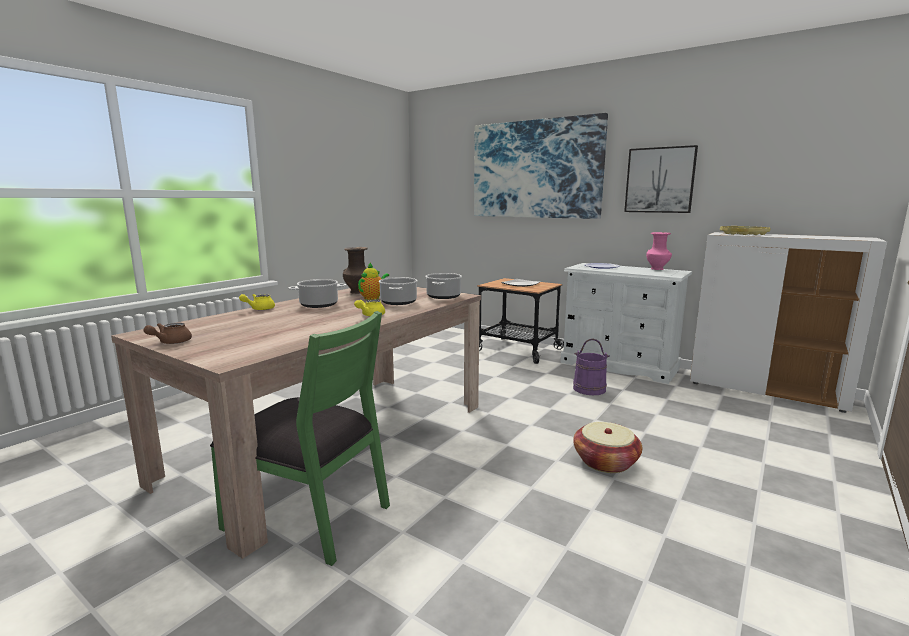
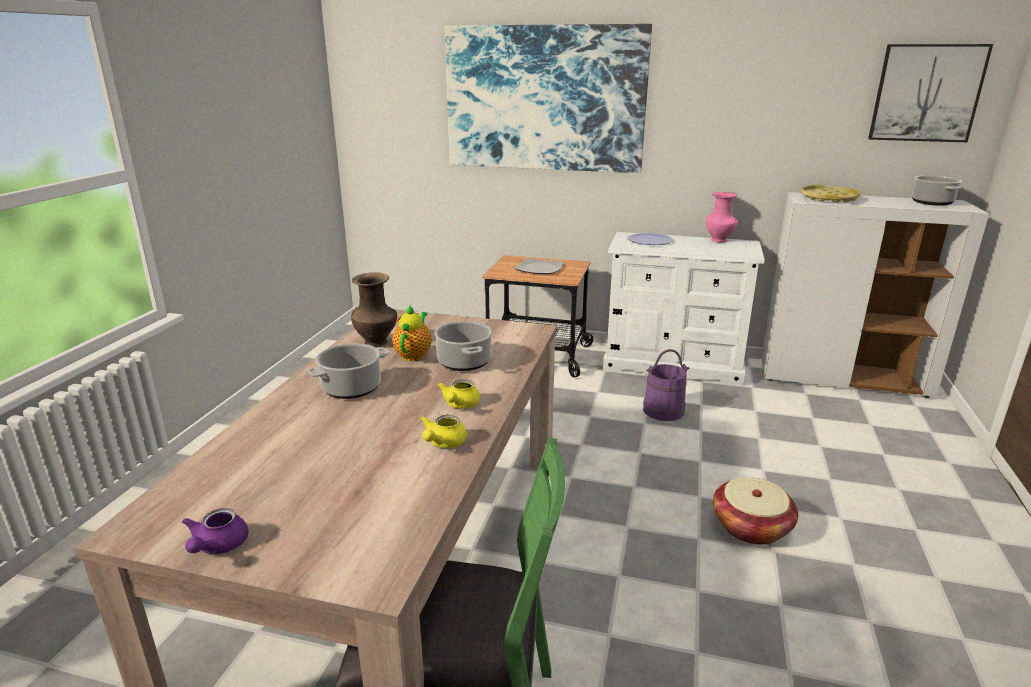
camera: 20 degrees left, 10 degrees up
brown teapot [144,323,192,344] -> purple teapot [182,508,248,554]
yellow teapot [239,294,275,310] -> yellow teapot moved to [421,414,467,448]
cooking pot [425,273,462,299] -> cooking pot moved to [911,175,962,206]
picture [624,145,698,213] -> picture moved to [868,44,993,142]

